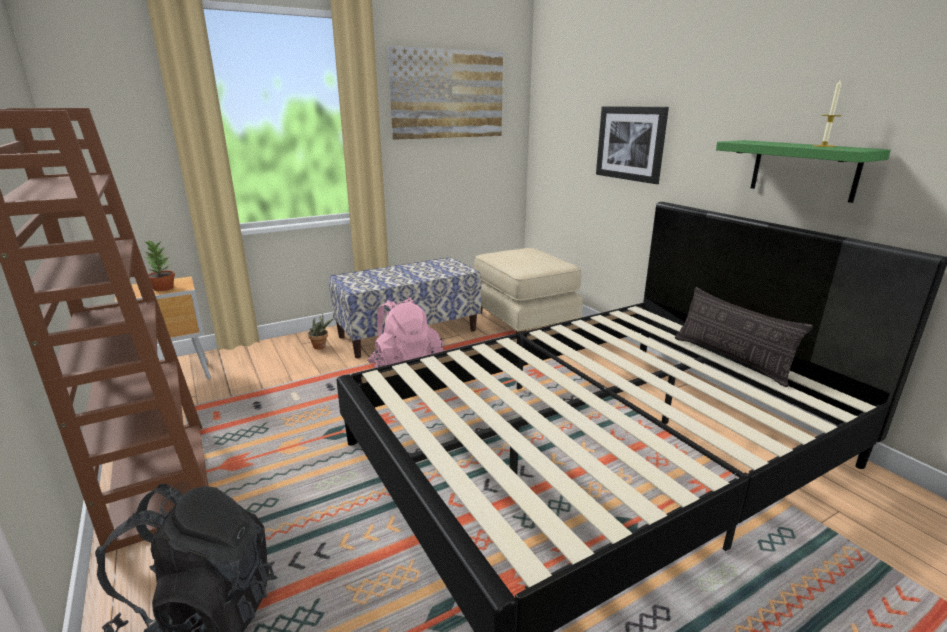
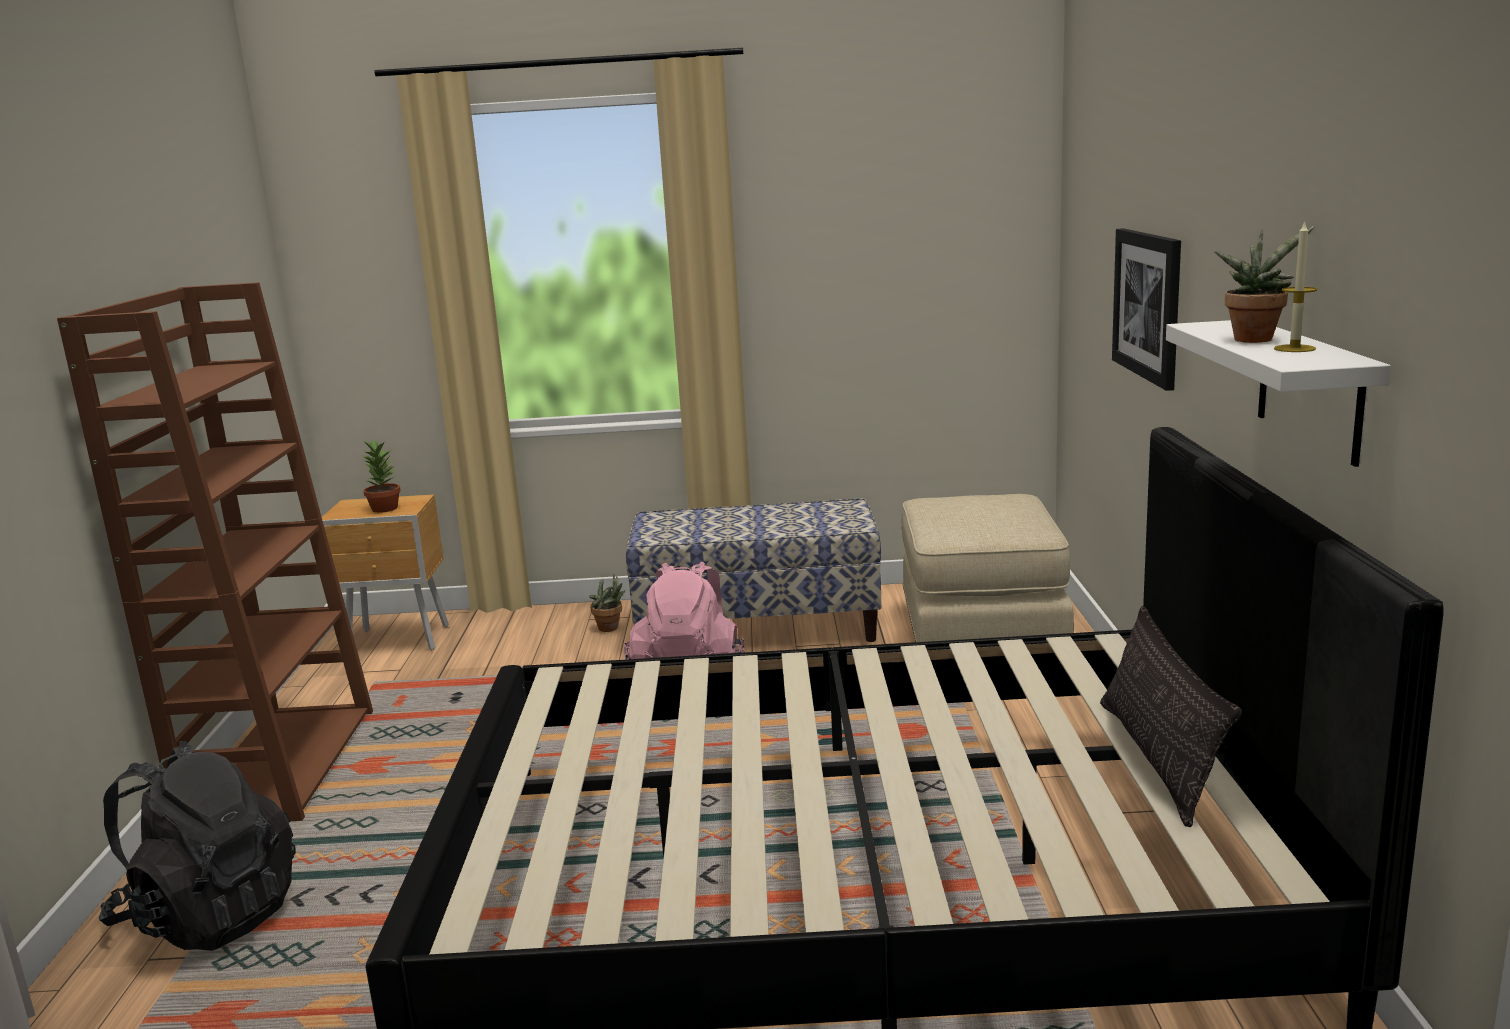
camera: 30 degrees right, 5 degrees down
picture [388,46,503,140] -> none
green shelf [716,140,891,203] -> white shelf [1166,320,1391,467]
none -> potted plant [1214,226,1314,343]

